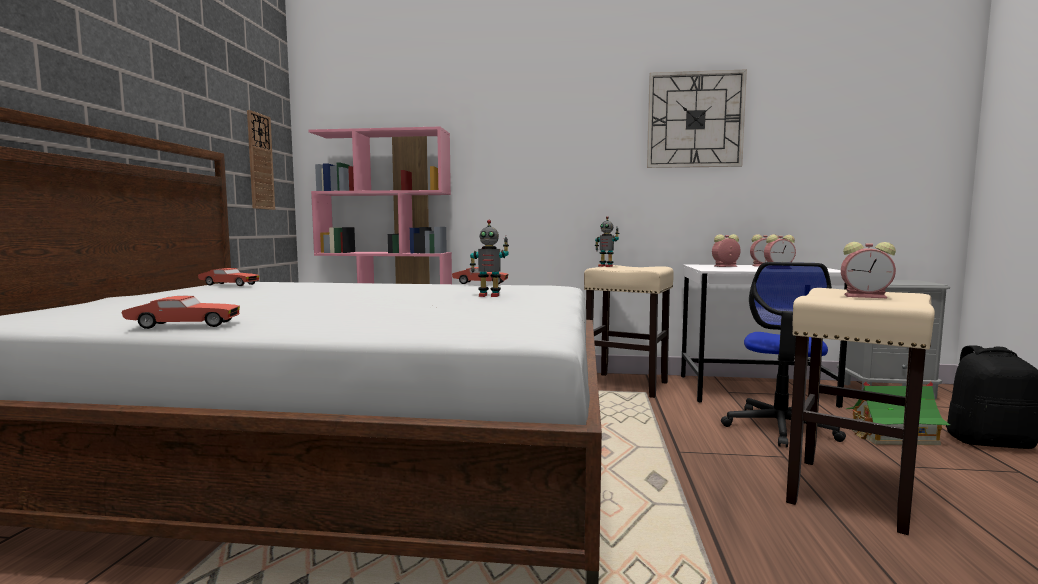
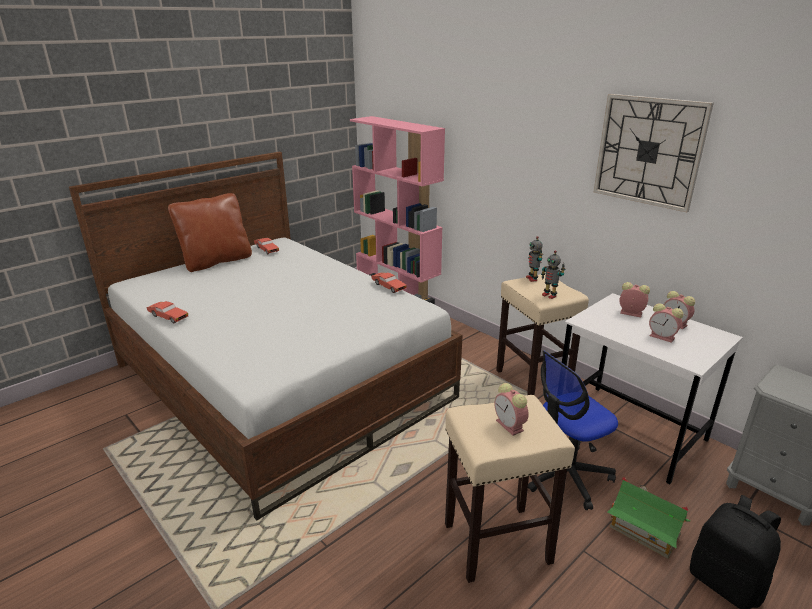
camera: 40 degrees right, 20 degrees up
wall clock [247,110,275,210] -> none
toy robot [470,220,509,297] -> toy robot moved to [541,251,565,299]
none -> brown pillow [168,193,252,272]

